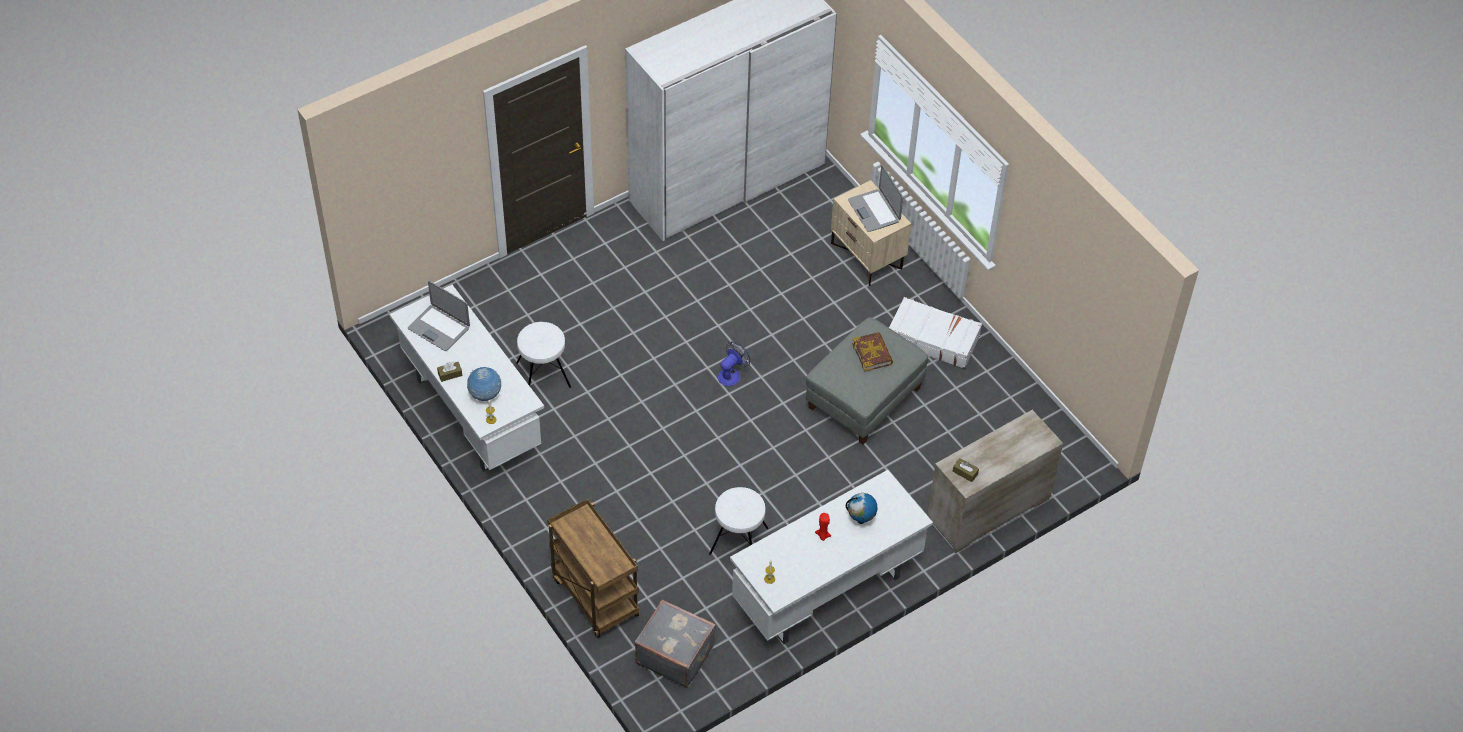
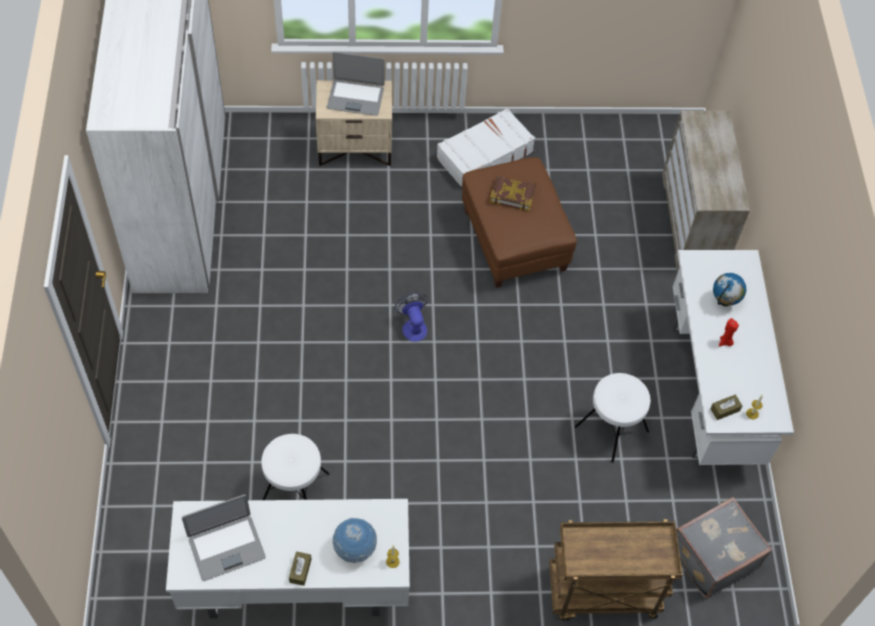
camera: 60 degrees left, 5 degrees up
grey ottoman [806,317,928,445] -> brown ottoman [462,157,577,288]
brown tissue box [953,458,979,482] -> brown tissue box moved to [710,395,742,420]

